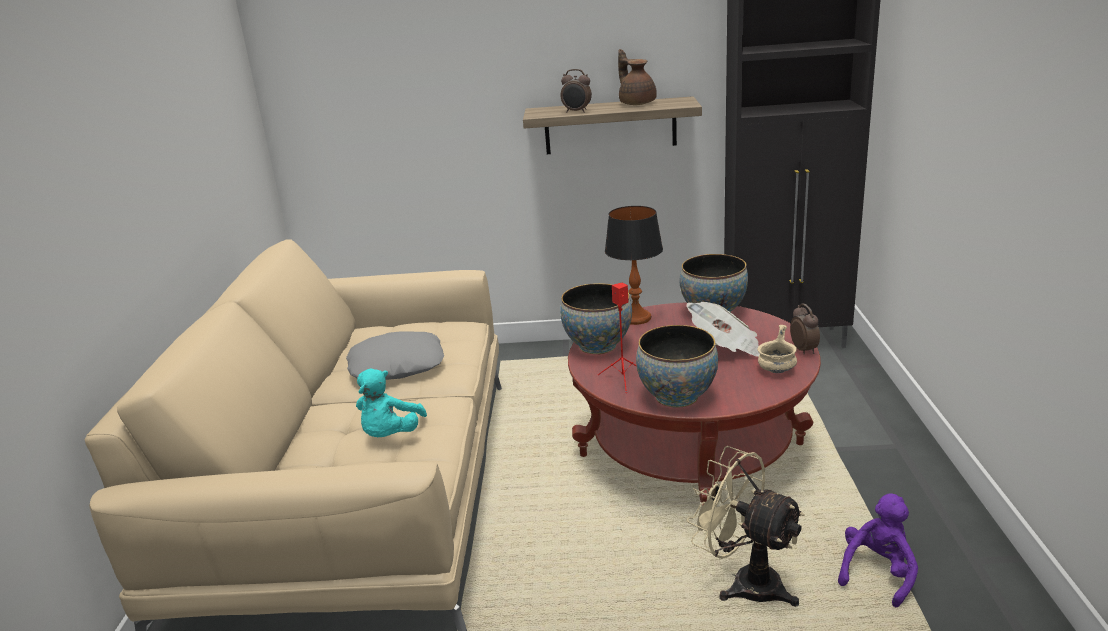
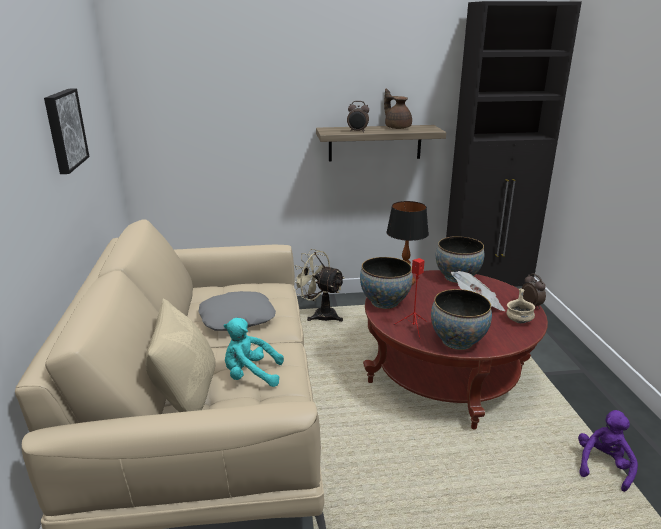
camera: 10 degrees left, 0 degrees up
turquoise plush toy [356,368,427,437] -> turquoise plush toy turned 90 degrees clockwise [223,318,284,387]
beige fan [687,446,805,607] -> beige fan moved to [294,249,345,322]
none -> picture [44,89,89,174]
none -> beige pillow [145,298,216,412]

